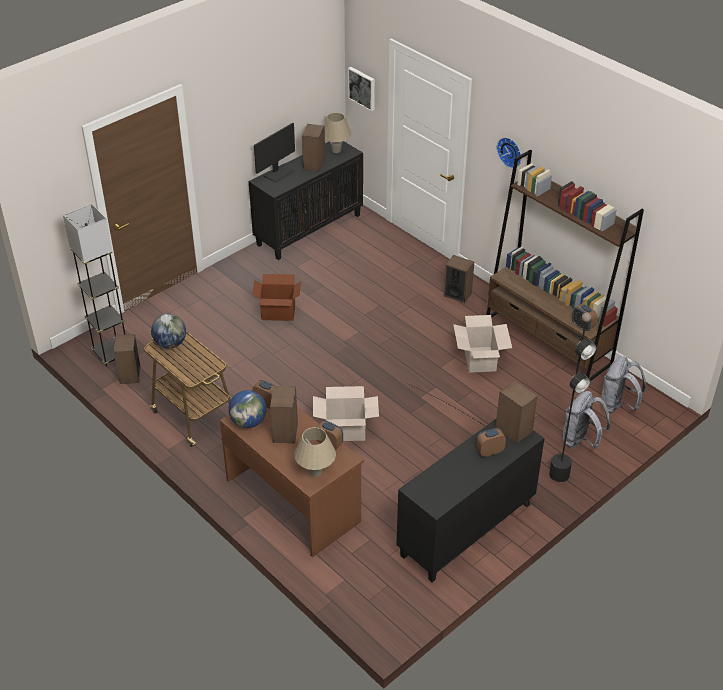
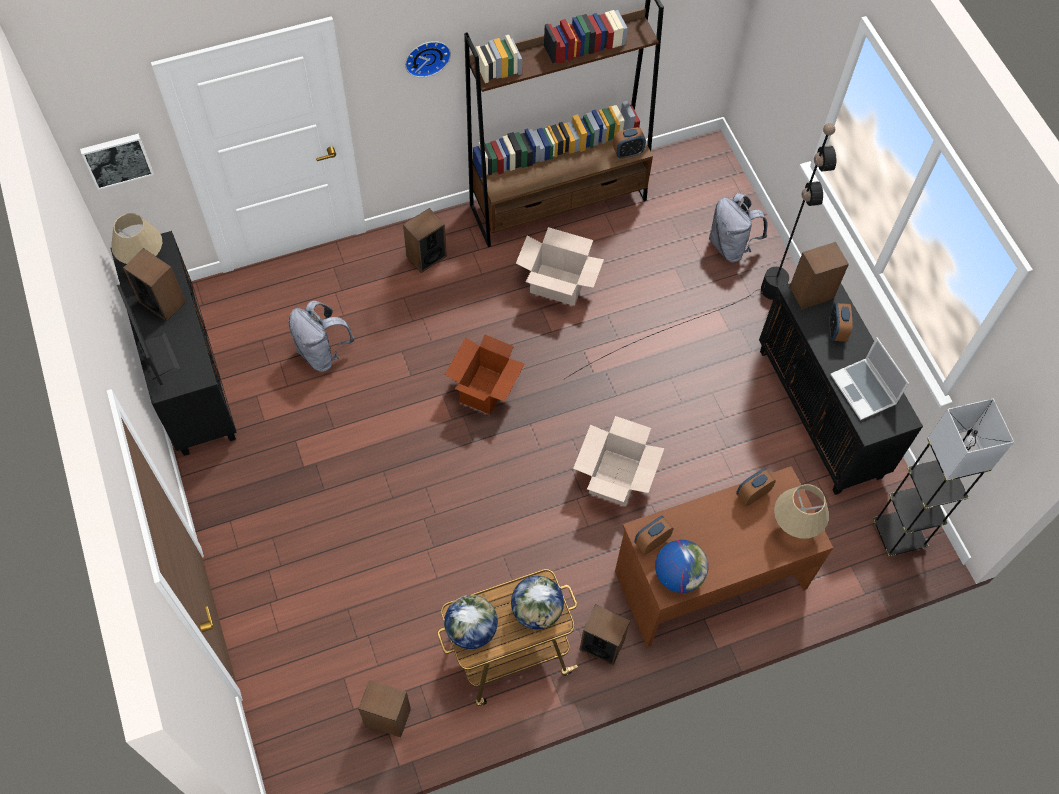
camera: 70 degrees left, 20 degrees up
grey floor lamp [63,204,125,367] -> grey floor lamp moved to [873,399,1014,557]
cardboard box [252,274,301,321] -> cardboard box moved to [445,334,525,414]
speaker [270,386,298,443] -> speaker moved to [579,604,630,665]
grey backpack [601,356,646,413] -> grey backpack moved to [289,301,354,372]
none -> globe [511,576,564,629]
none -> laptop [830,337,909,420]

